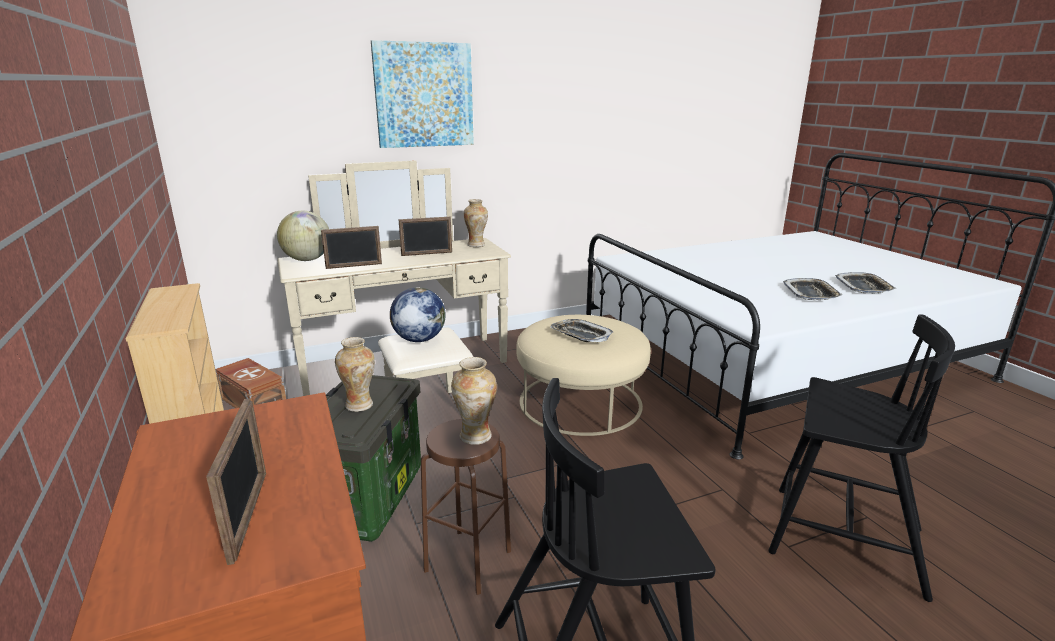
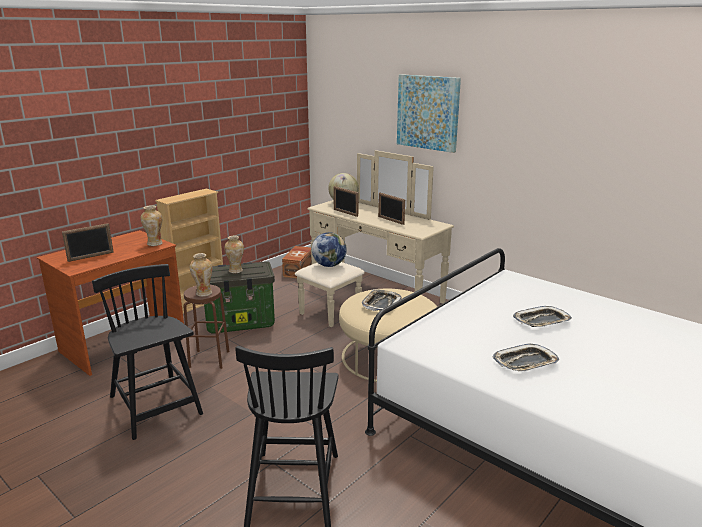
camera: 65 degrees right, 0 degrees up
vase [464,199,488,247] -> vase moved to [140,205,163,246]
tray [835,272,896,293] -> tray moved to [513,306,572,327]

